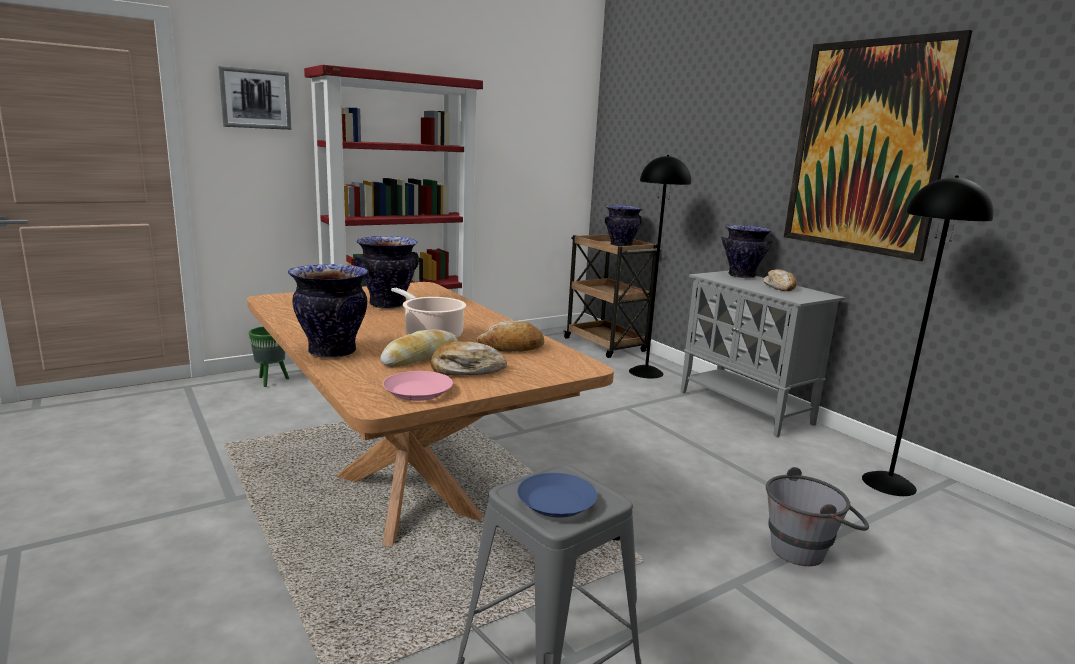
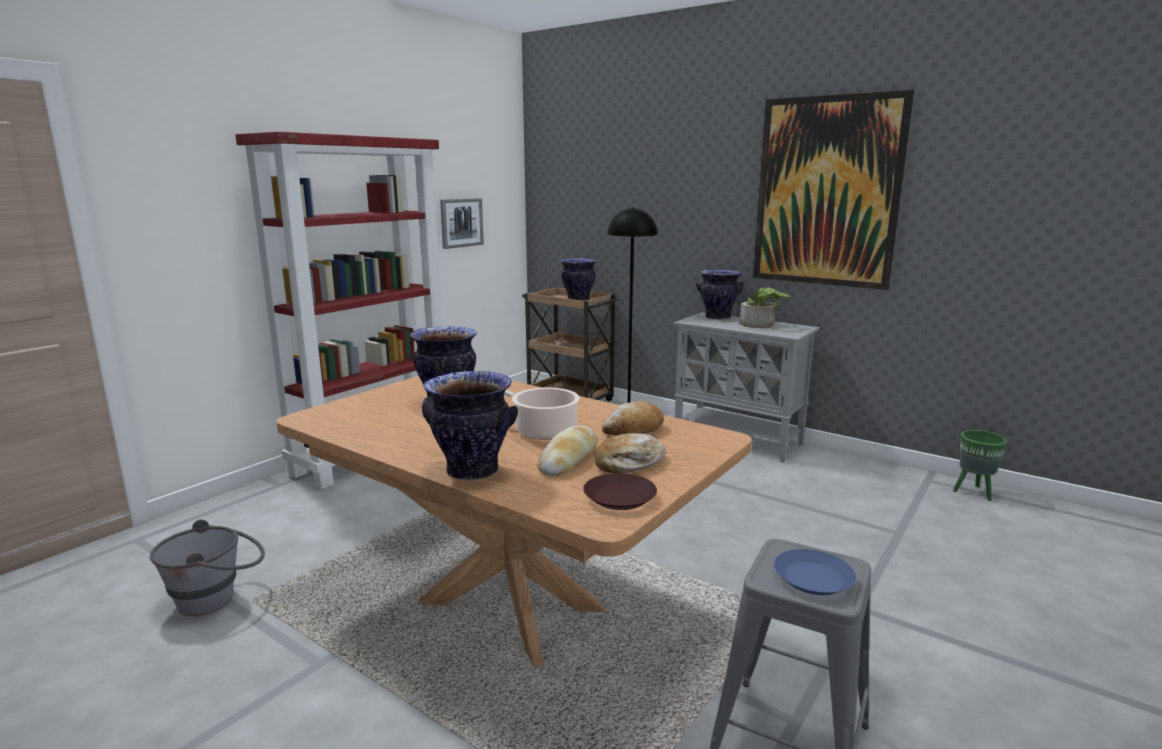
camera: 20 degrees left, 0 degrees up
picture [219,66,292,130] -> picture moved to [440,198,484,249]
green planter [249,327,289,387] -> green planter moved to [953,430,1007,501]
pink plate [383,371,453,401] -> brown plate [583,473,657,510]
bread [763,269,797,291] -> potted plant [740,287,792,328]
grey bucket [766,467,869,566] -> grey bucket moved to [150,519,265,616]
black floor lamp [862,175,994,496] -> none

